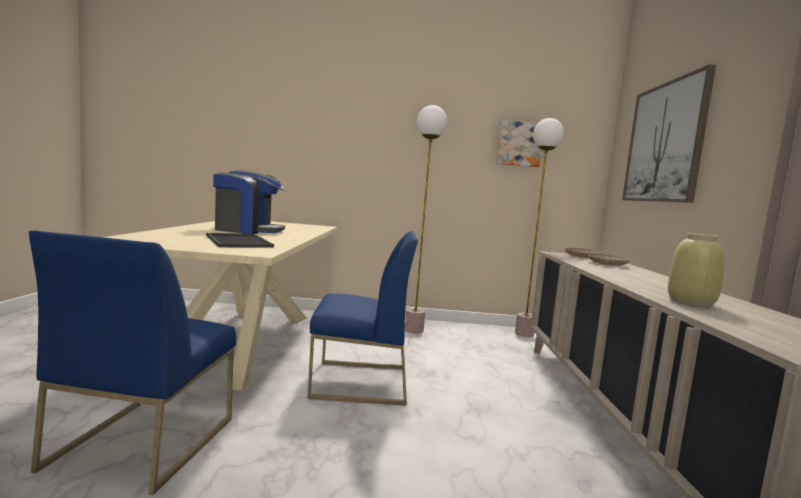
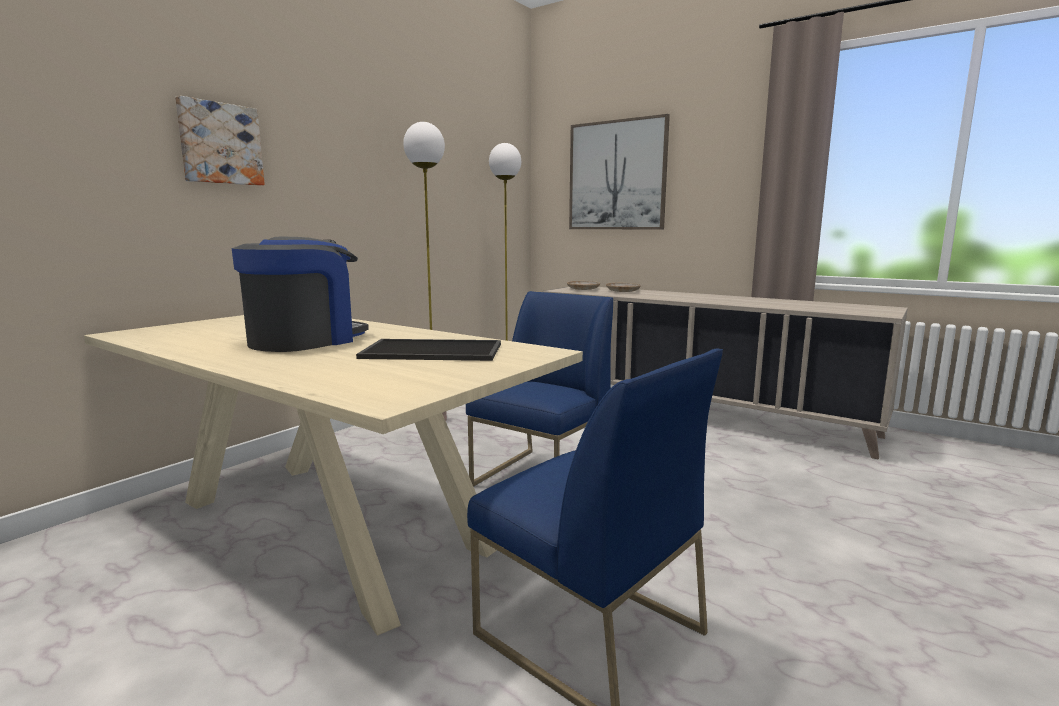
camera: 55 degrees left, 5 degrees up
picture [496,120,541,167] -> picture moved to [175,96,265,186]
beige vase [668,233,725,307] -> none

